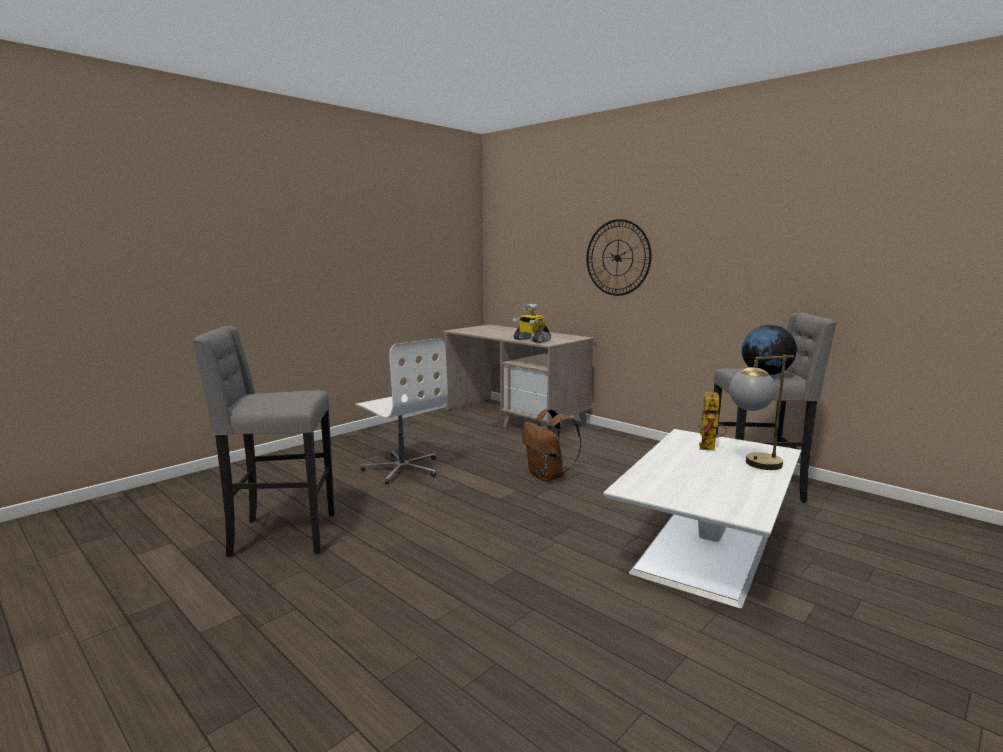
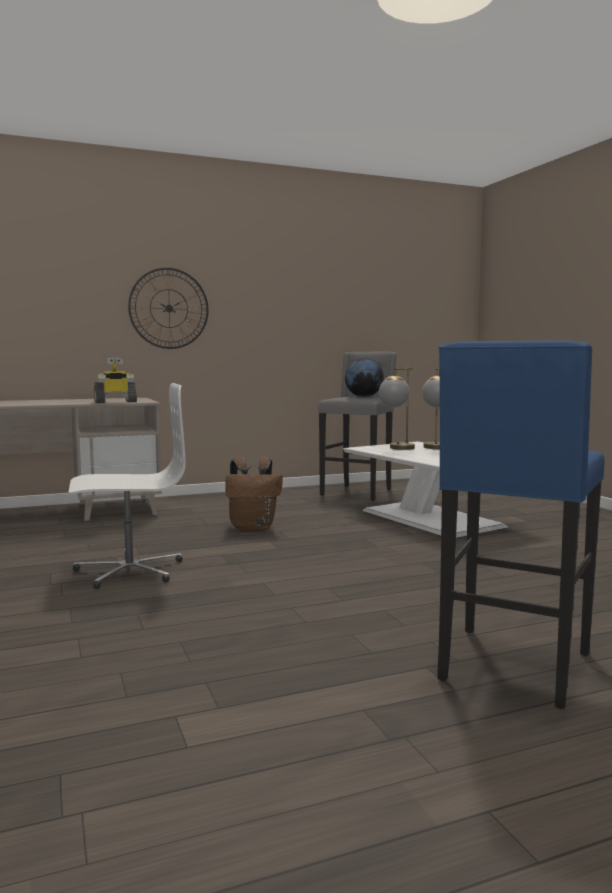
camera: 65 degrees left, 5 degrees down
grey stool [192,326,335,557] -> none
toy robot [698,392,727,451] -> table lamp [379,367,415,450]
none -> blue stool [438,340,604,709]

